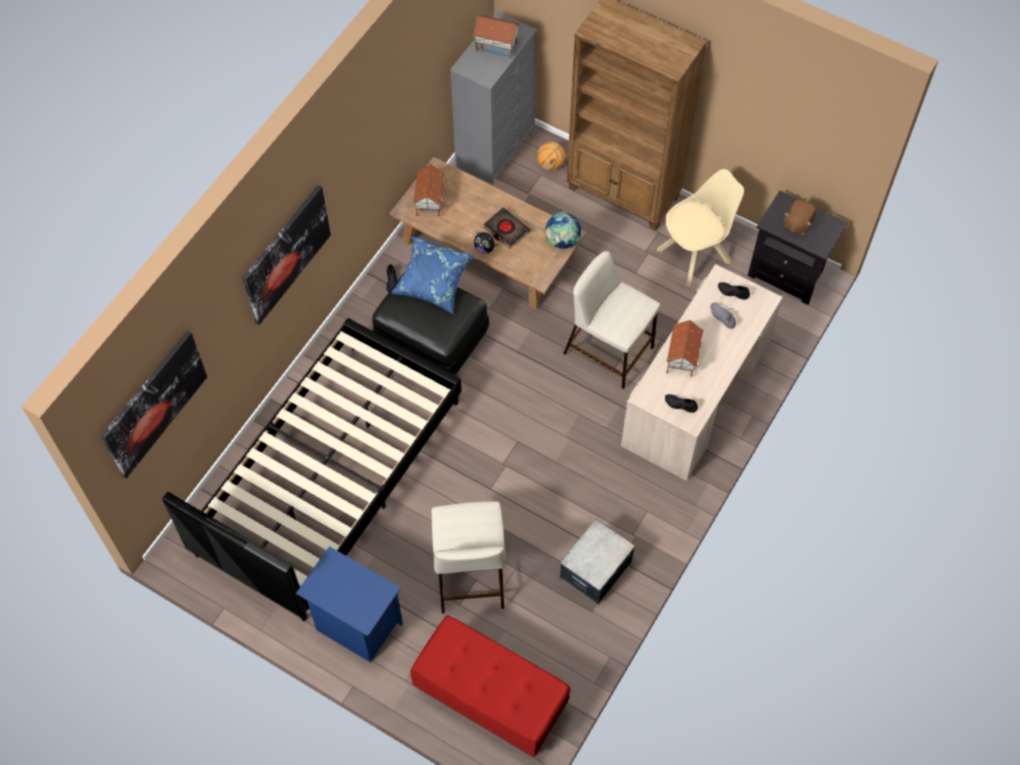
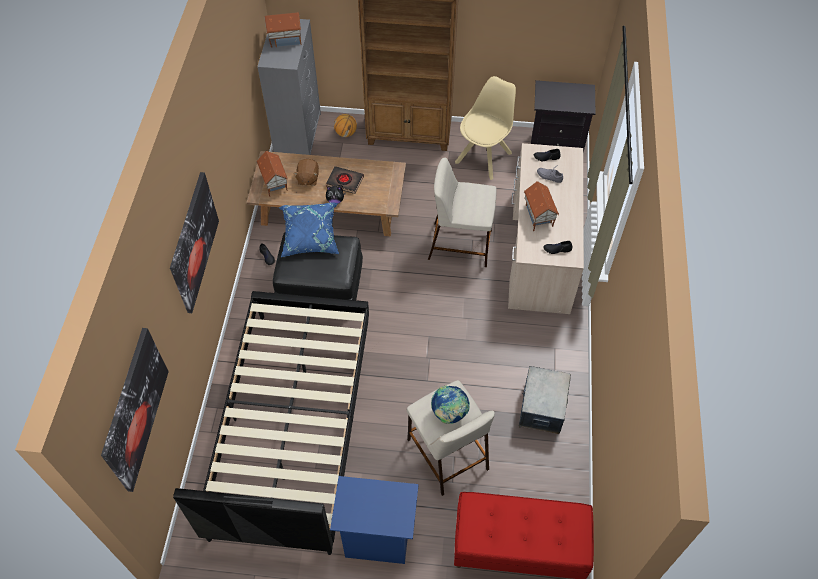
camera: 25 degrees left, 5 degrees down
globe [545,212,582,249] -> globe moved to [431,385,470,424]
brown plush toy [784,200,816,235] -> brown plush toy moved to [294,159,319,186]

